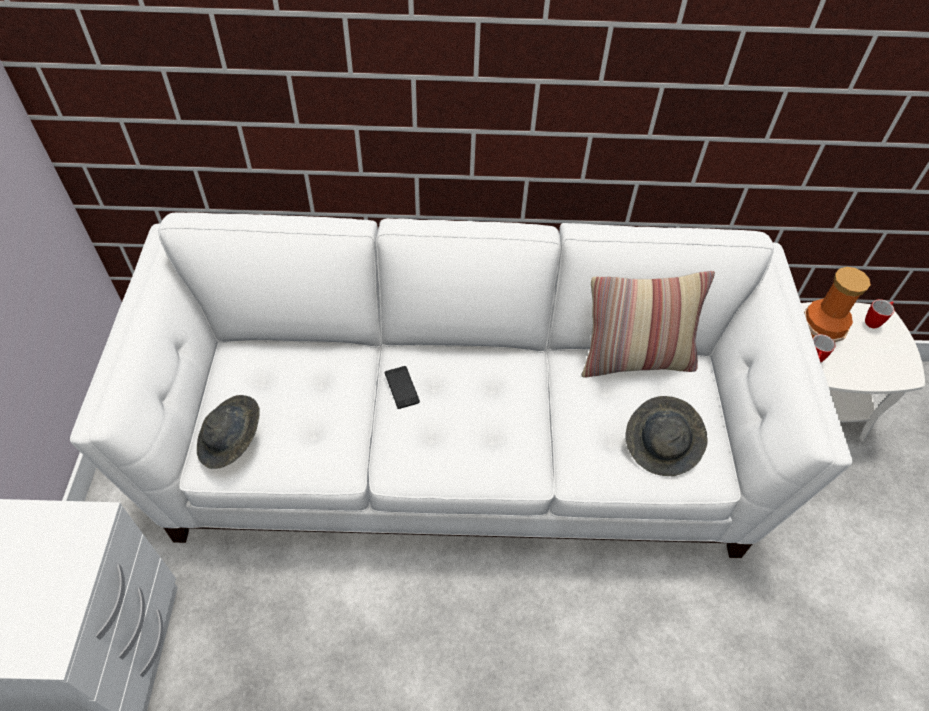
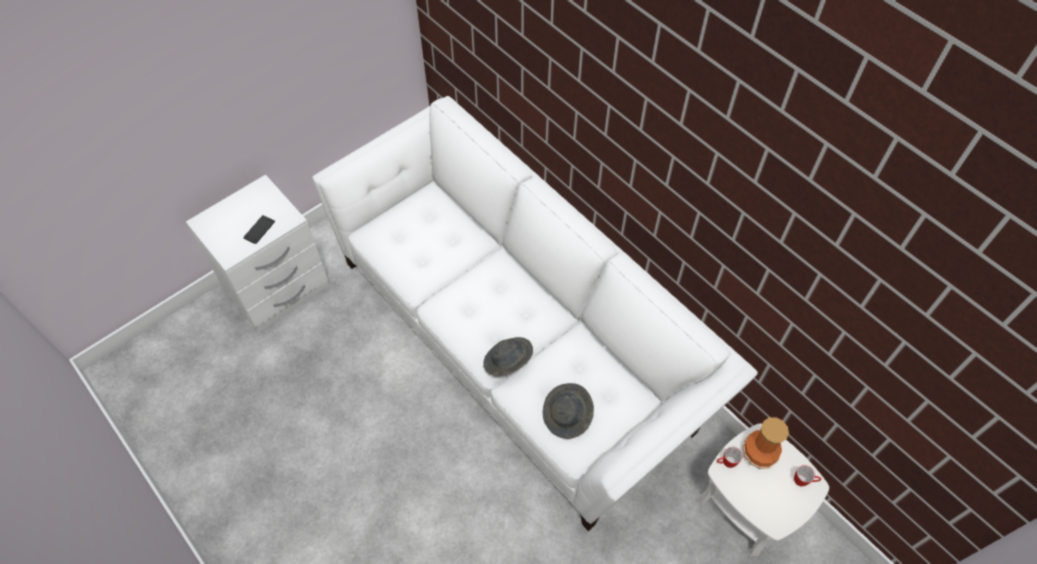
camera: 50 degrees right, 5 degrees up
grey hat [197,395,260,469] -> grey hat moved to [483,337,533,376]
phone [385,366,420,409] -> phone moved to [243,215,275,244]
pillow [581,271,715,377] -> none

